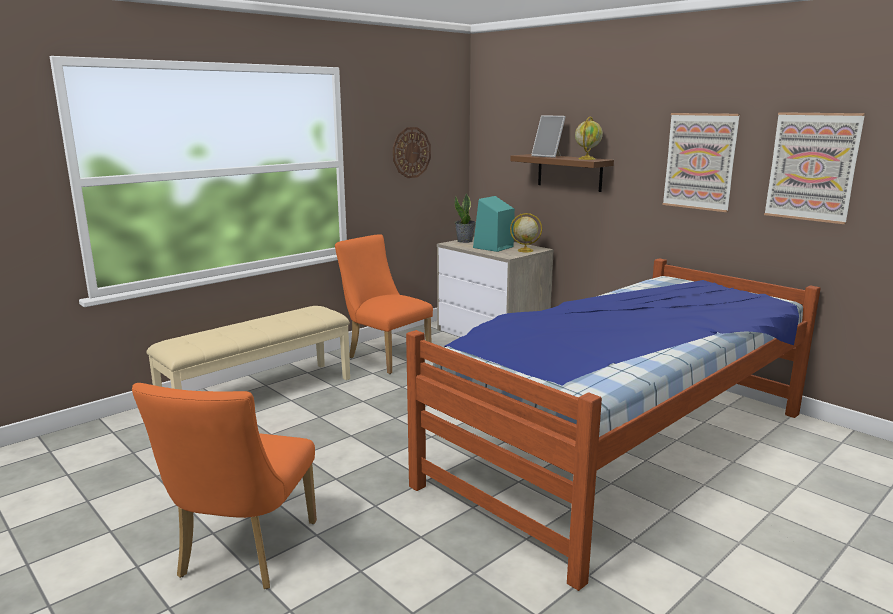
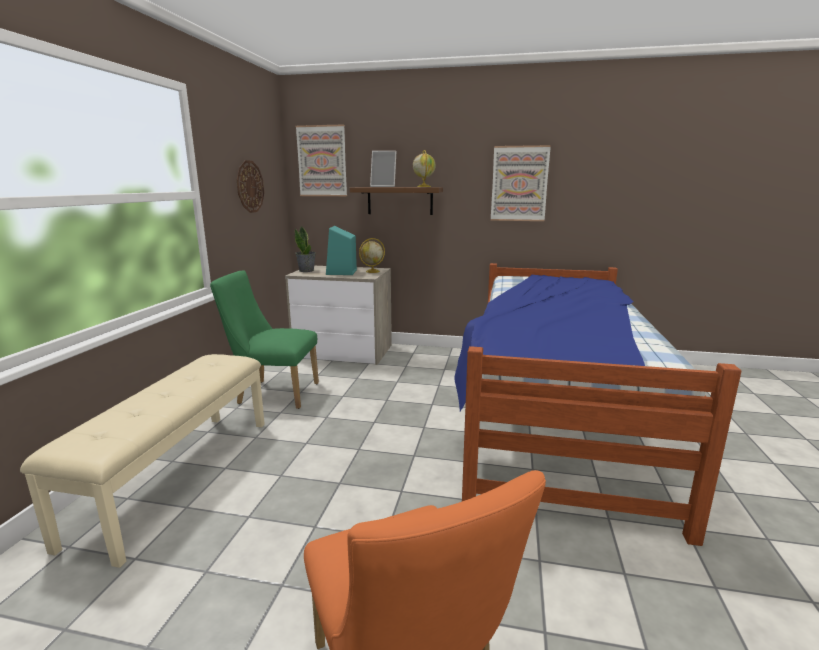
camera: 35 degrees left, 0 degrees up
orange chair [335,234,433,374] -> green chair [210,270,319,409]
picture [764,112,865,224] -> picture moved to [296,124,347,196]

